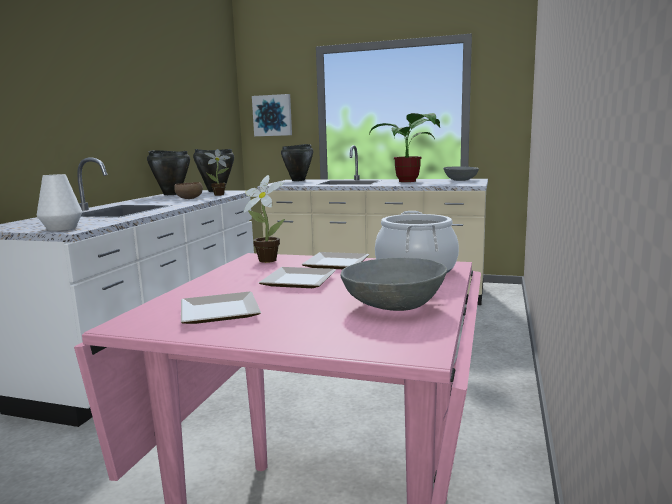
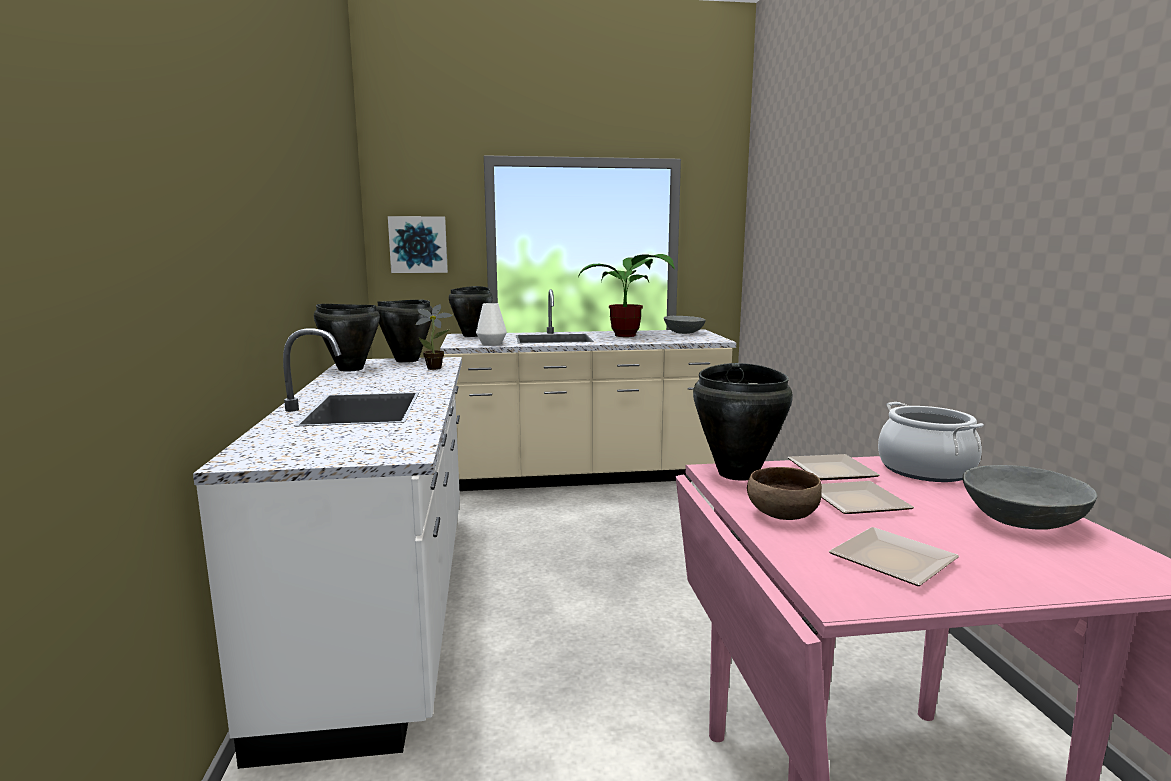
camera: 25 degrees left, 0 degrees up
white vase [37,174,82,231] -> white vase moved to [476,303,507,345]
brown bowl [174,182,203,199] -> brown bowl moved to [747,467,822,520]
potted plant [244,175,285,263] -> black cooking pot [693,363,793,481]

